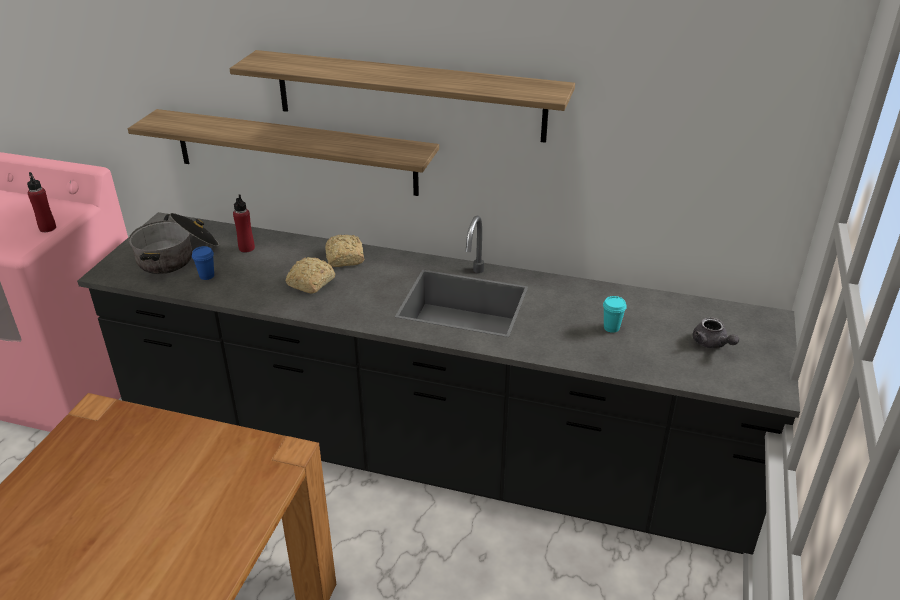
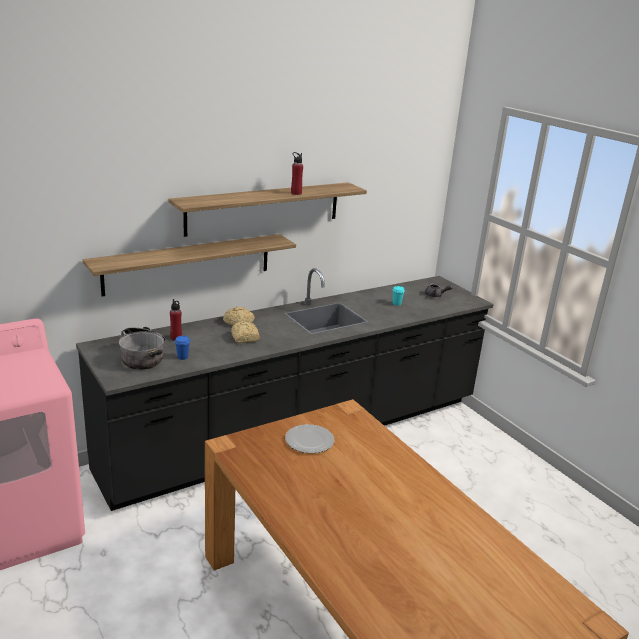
camera: 50 degrees left, 10 degrees down
red bottle [27,172,56,232] -> red bottle moved to [291,152,303,195]
none -> plate [285,424,334,453]

